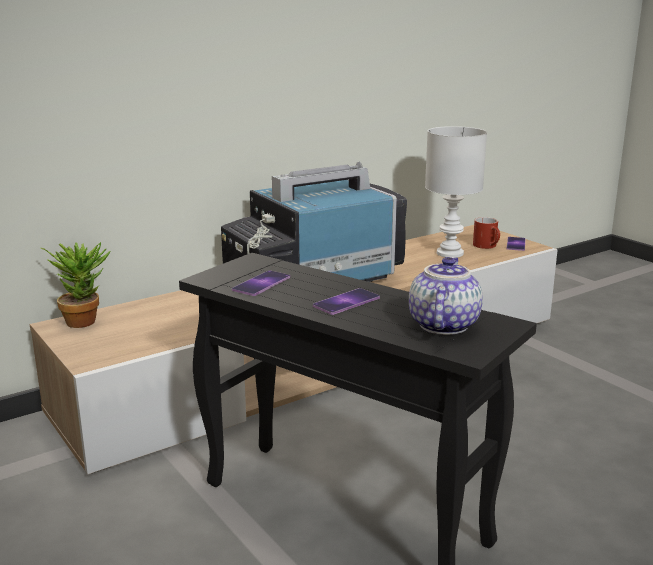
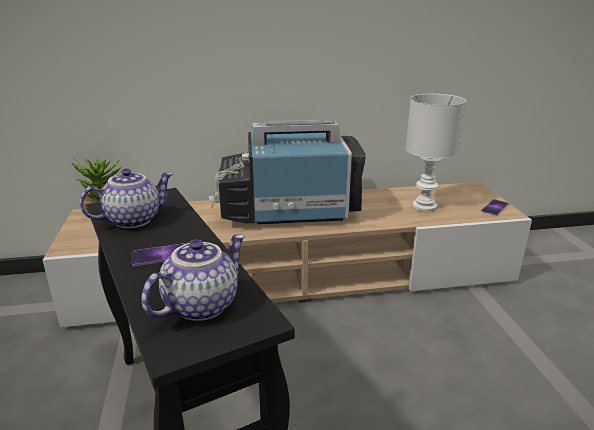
camera: 25 degrees right, 5 degrees up
phone [232,270,290,296] -> teapot [80,168,173,228]
red mug [473,217,500,249] -> none

